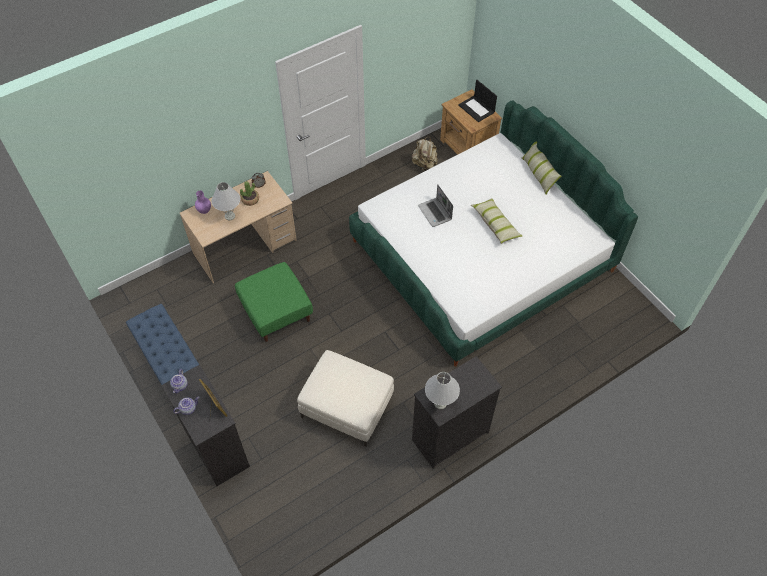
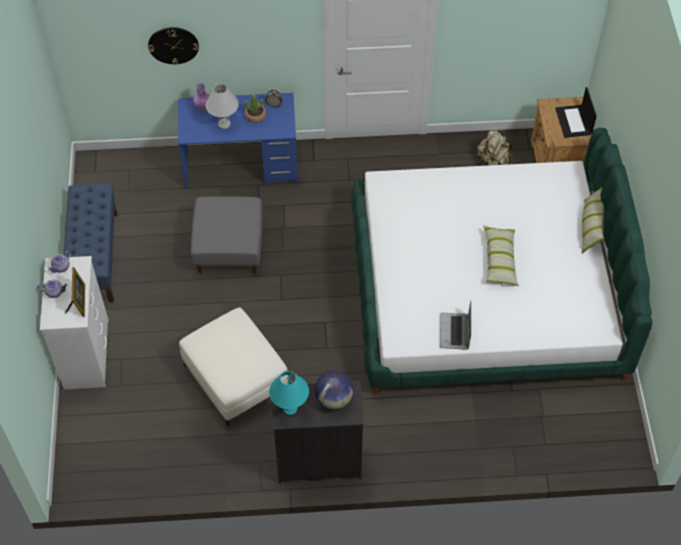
camera: 30 degrees right, 0 degrees up
black dresser [161,365,250,486] -> white dresser [40,256,109,389]
beige desk [180,171,297,283] -> blue desk [178,93,298,189]
green ottoman [235,262,313,342] -> grey ottoman [191,196,263,274]
laptop [418,185,453,227] -> laptop moved to [440,300,471,350]
white table lamp [425,372,460,409] -> turquoise table lamp [269,371,309,415]
none -> wall clock [148,27,199,65]
none -> globe [315,370,354,409]

